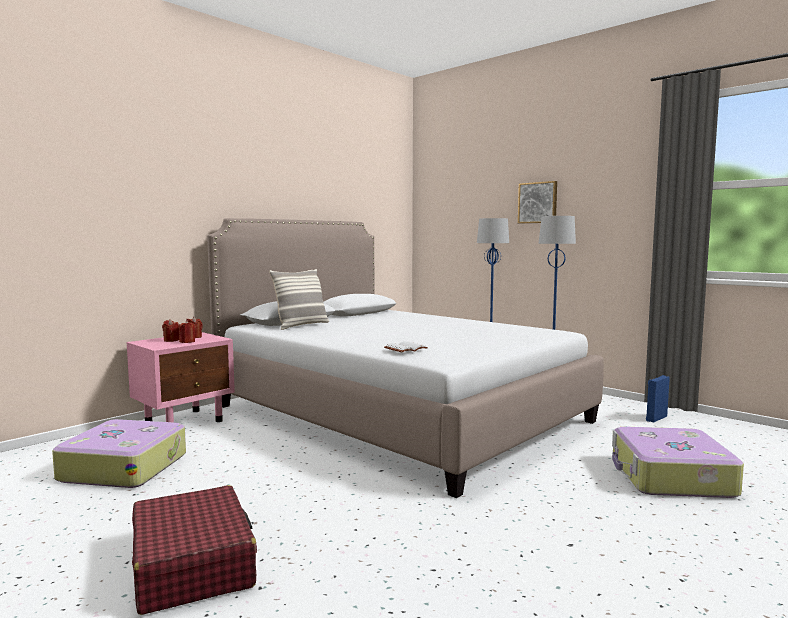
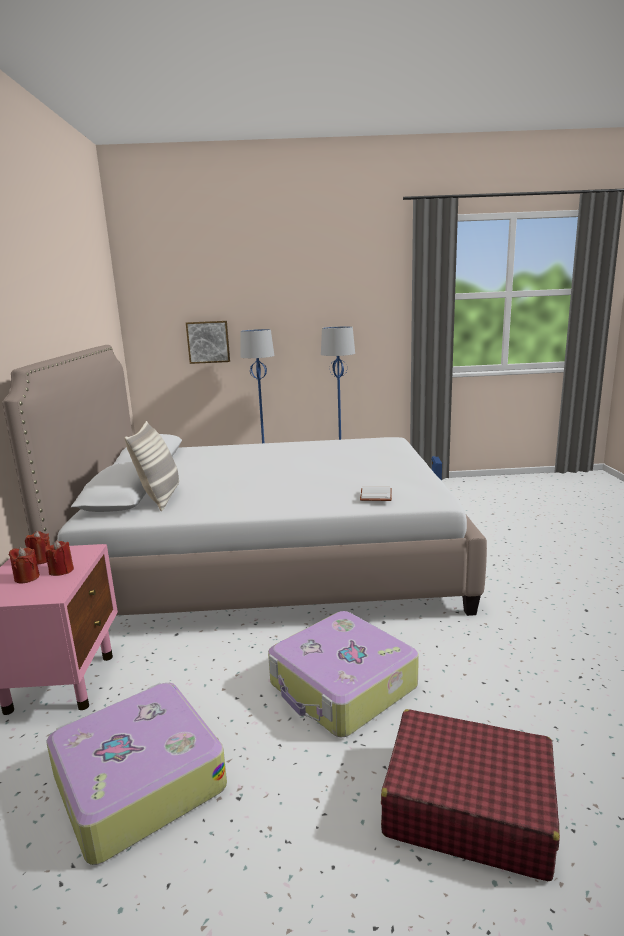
camera: 45 degrees left, 10 degrees up
picture [518,181,557,223] -> picture moved to [186,321,230,364]
suitcase [612,427,744,498] -> suitcase moved to [268,611,419,738]

